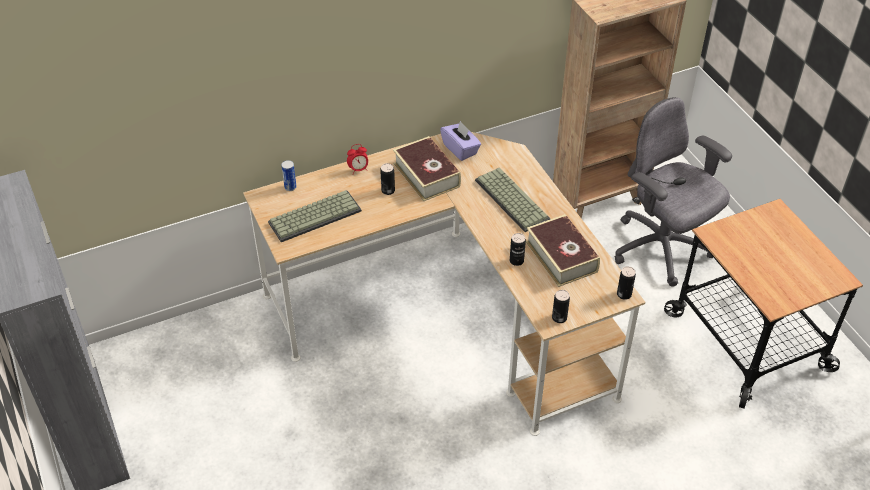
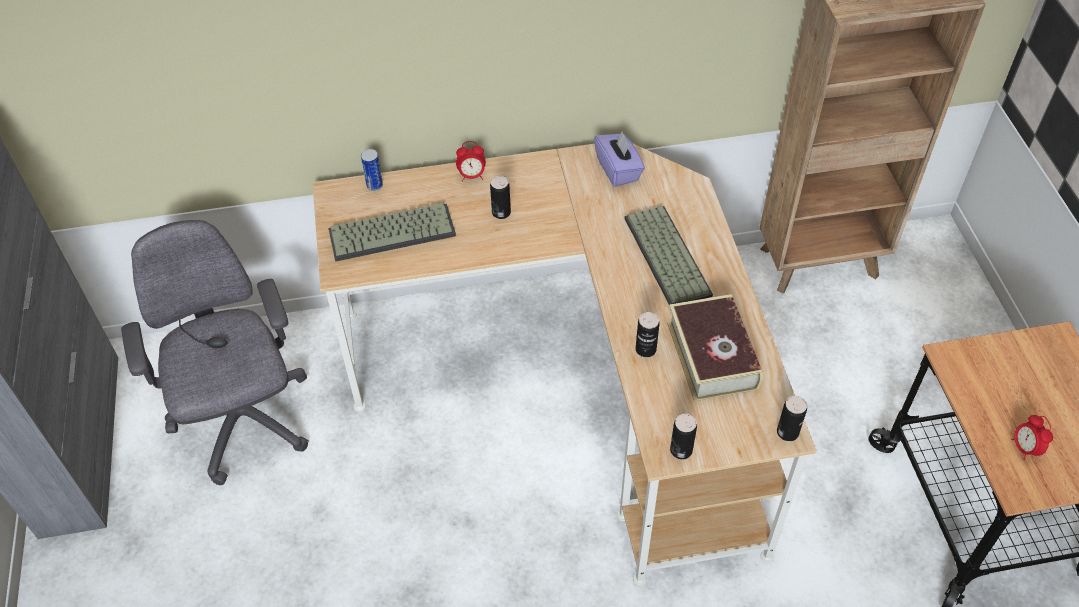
camera: 15 degrees right, 5 degrees up
book [393,136,461,202] -> none
grey office chair [615,97,732,287] -> grey office chair moved to [121,220,308,485]
none -> alarm clock [1012,415,1053,460]

